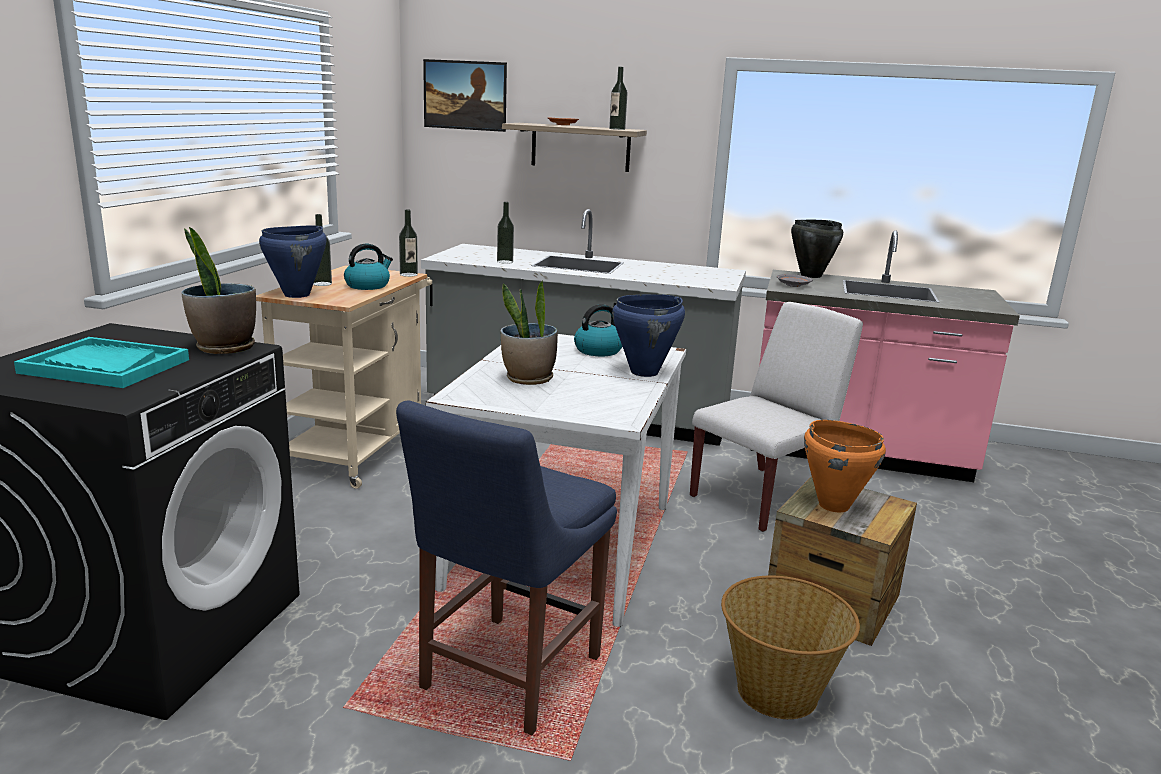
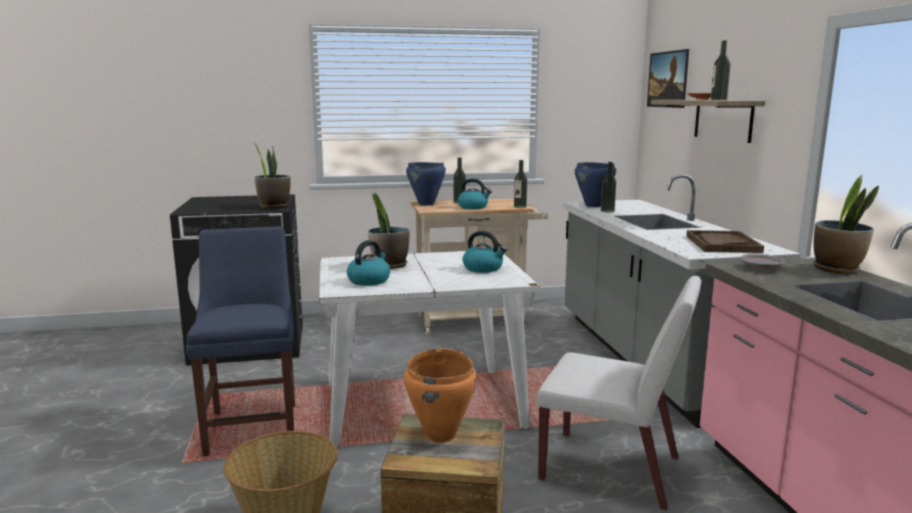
camera: 65 degrees right, 5 degrees down
turquoise tray [14,337,189,388] -> none
blue chair [396,401,617,735] -> blue chair turned 75 degrees clockwise [186,226,295,456]
blue cooking pot [612,294,685,377] -> blue cooking pot moved to [575,162,616,207]
black cooking pot [791,220,843,278] -> potted plant [813,175,879,274]
none -> kettle [347,240,390,286]
none -> brown tray [686,230,764,253]

